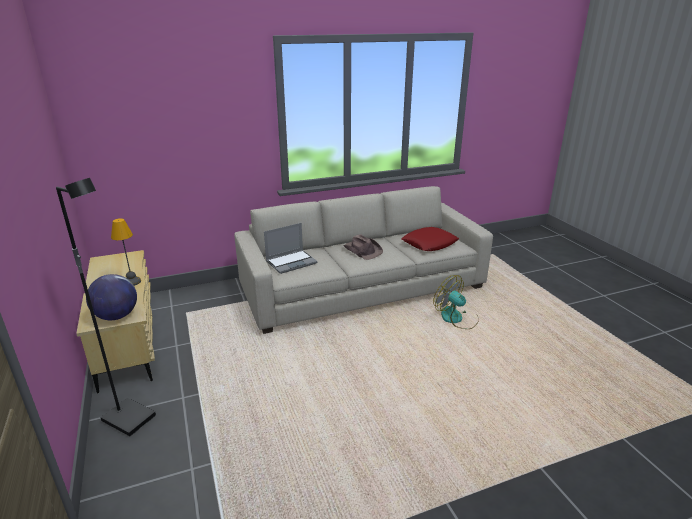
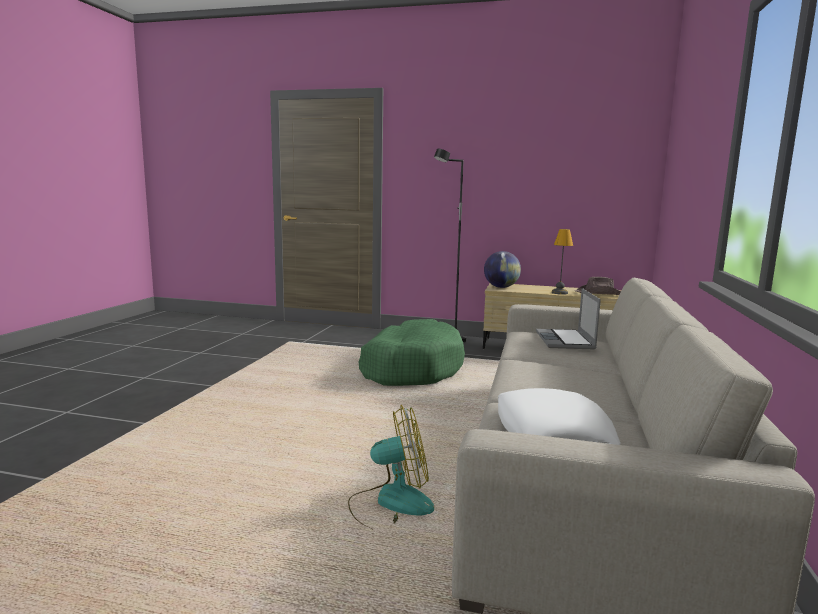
camera: 125 degrees right, 15 degrees down
brown hat [343,234,383,260] -> brown hat moved to [575,277,621,295]
red pillow [401,227,459,251] -> white pillow [498,388,621,445]
none -> green dog bed [359,319,465,386]

